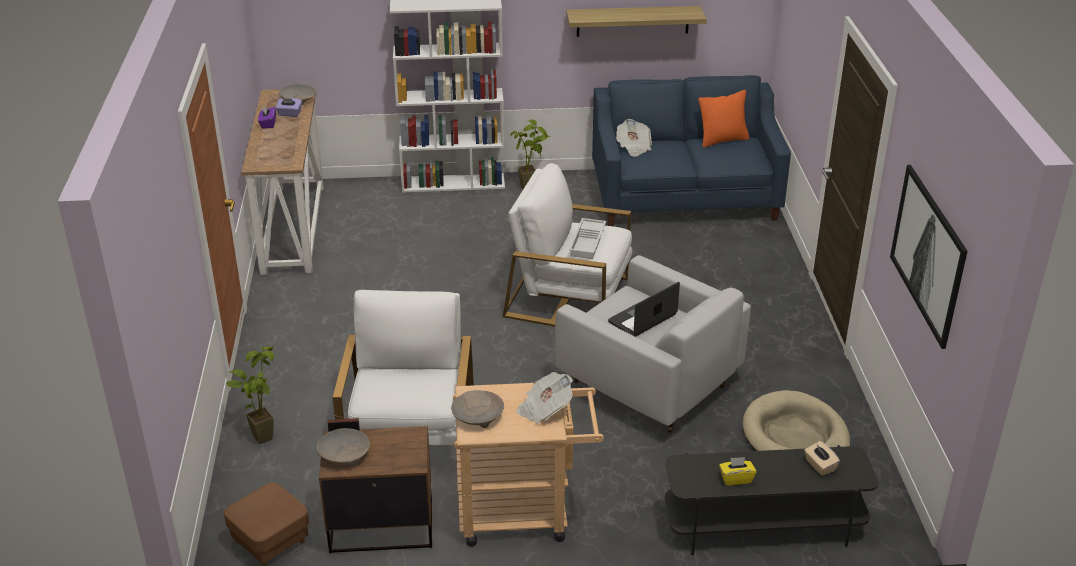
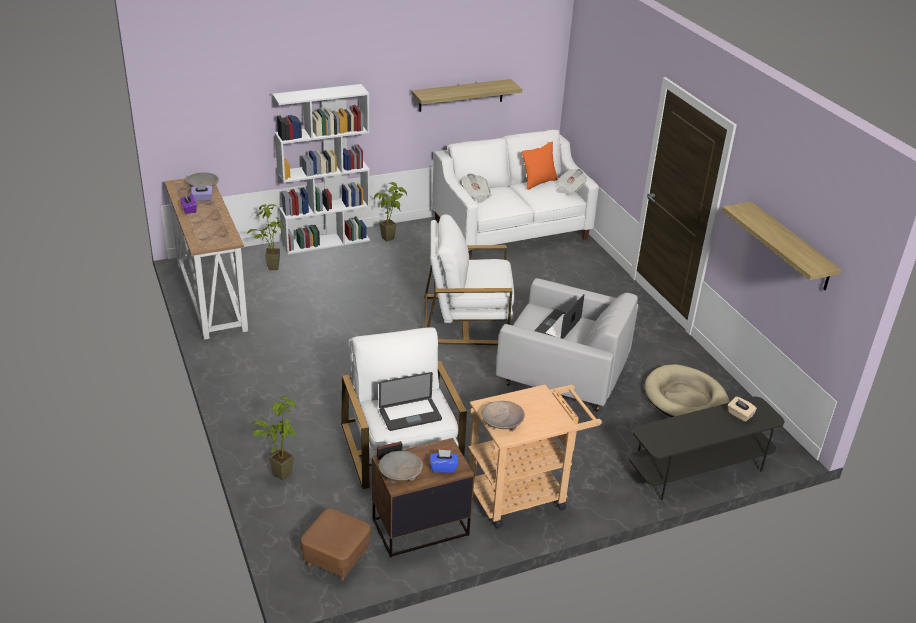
camera: 20 degrees left, 0 degrees up
newspaper [516,372,573,424] -> newspaper moved to [556,169,587,195]
white tray [569,218,606,259] -> none
blue sofa [592,75,791,227] -> white sofa [432,130,599,260]
yellow tissue box [719,457,756,485] -> none
picture [890,165,968,349] -> shelf [722,202,842,290]
none -> potted plant [247,204,284,270]
none -> laptop [379,372,442,431]
none -> blue tissue box [430,450,458,473]

